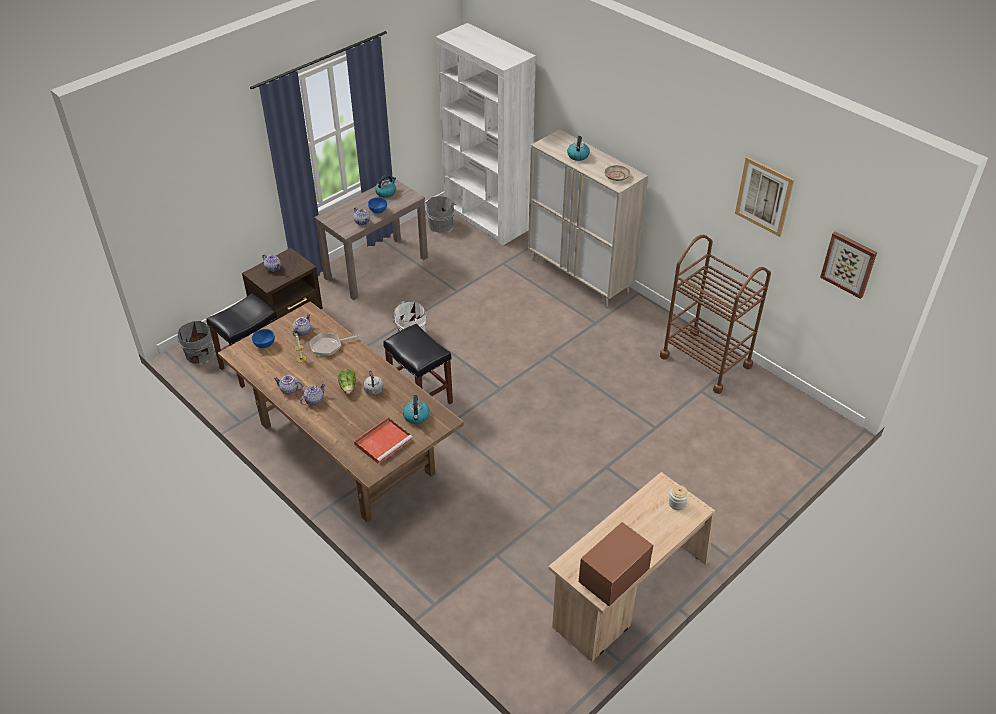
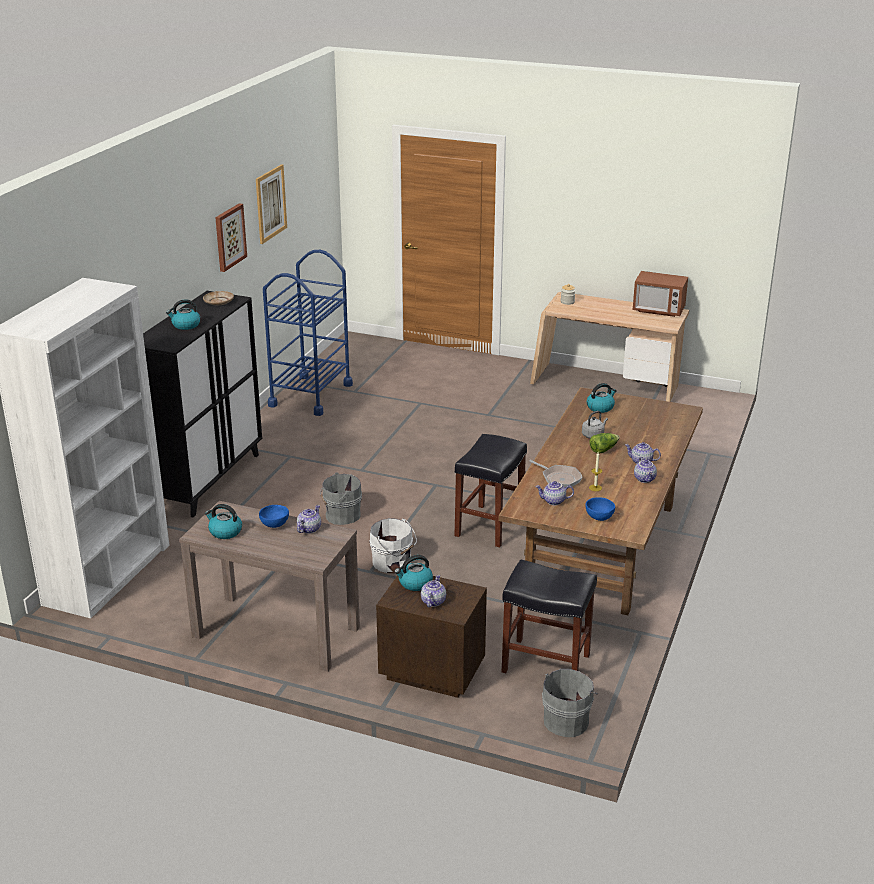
camera: 115 degrees left, 15 degrees down
red tray [354,417,412,464] -> none
grey bucket [425,196,456,232] -> grey bucket moved to [320,472,362,525]
beige cabinet [528,129,648,307] -> black cabinet [143,291,262,518]
brown cart [660,235,771,394] -> blue cart [263,250,353,416]
picture [820,232,877,299] -> picture moved to [215,203,247,272]
none -> kettle [394,555,433,591]

